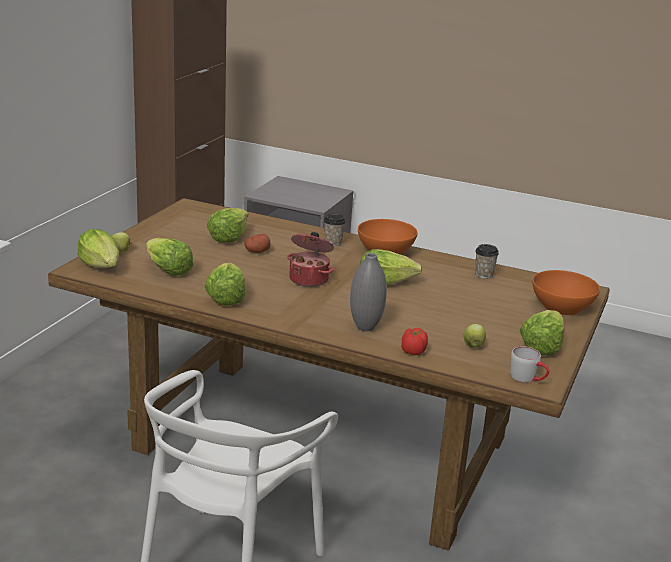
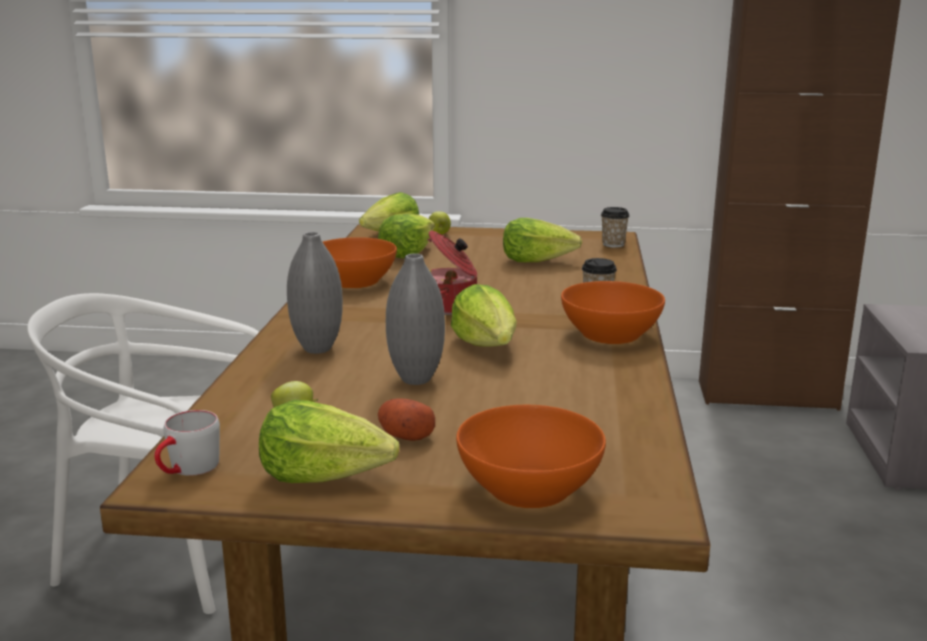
camera: 75 degrees right, 5 degrees down
lettuce [204,263,246,306] -> orange bowl [323,237,397,288]
potato [244,234,271,253] -> potato moved to [378,398,435,441]
tomato [401,328,428,355] -> none
cup [475,244,499,279] -> cup moved to [601,207,630,248]
none -> grey vase [386,253,445,385]

